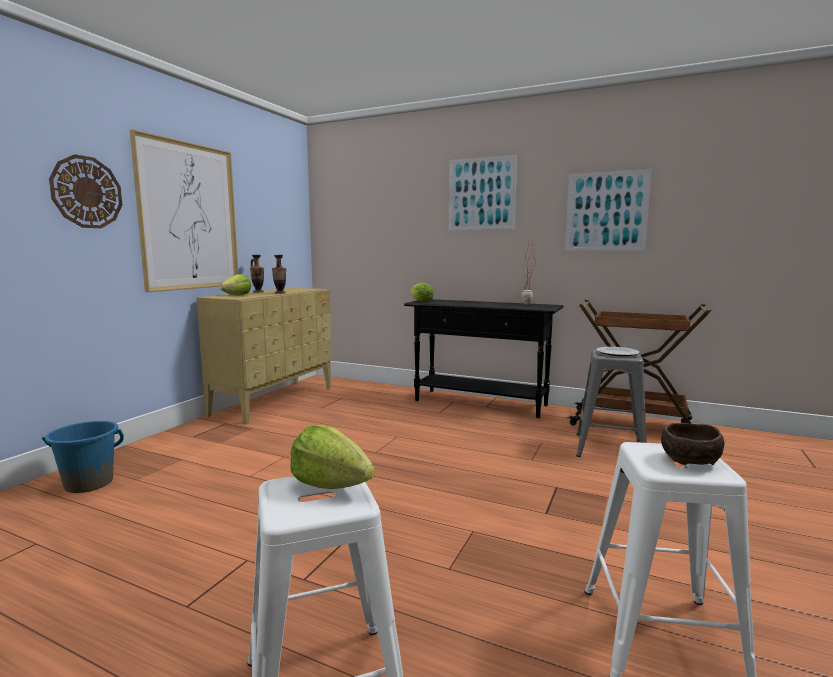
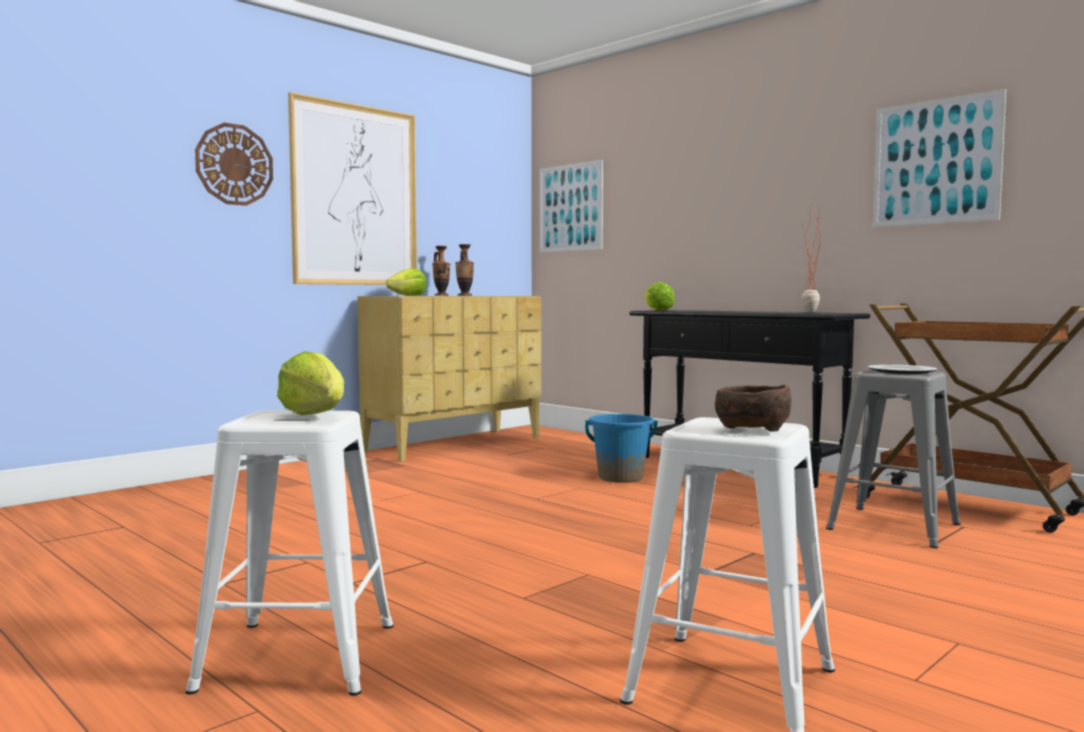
camera: 20 degrees right, 5 degrees down
blue bucket [42,421,124,493] -> blue bucket moved to [585,414,658,483]
picture [449,155,517,230] -> picture moved to [539,160,603,252]

